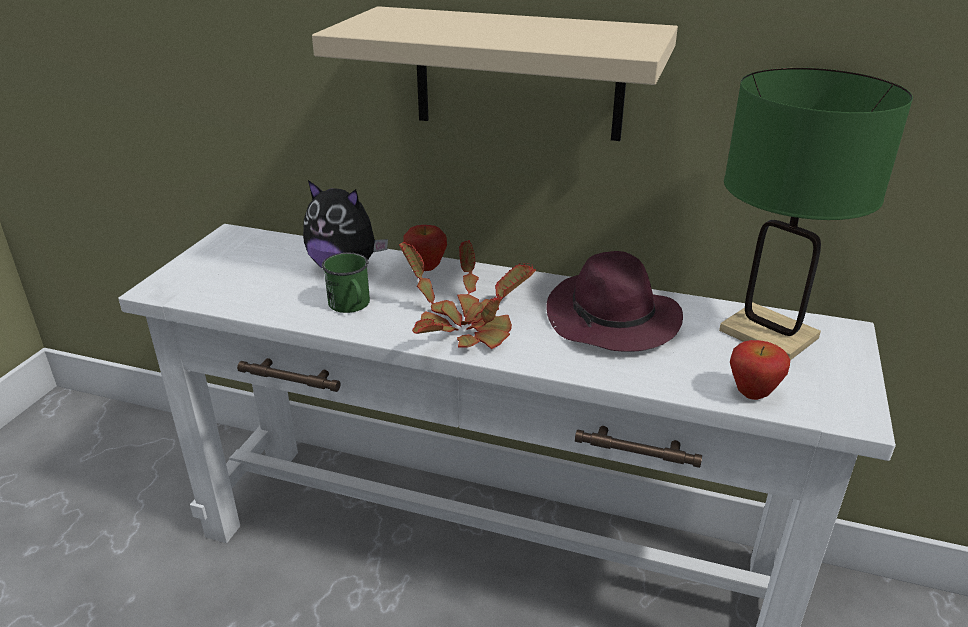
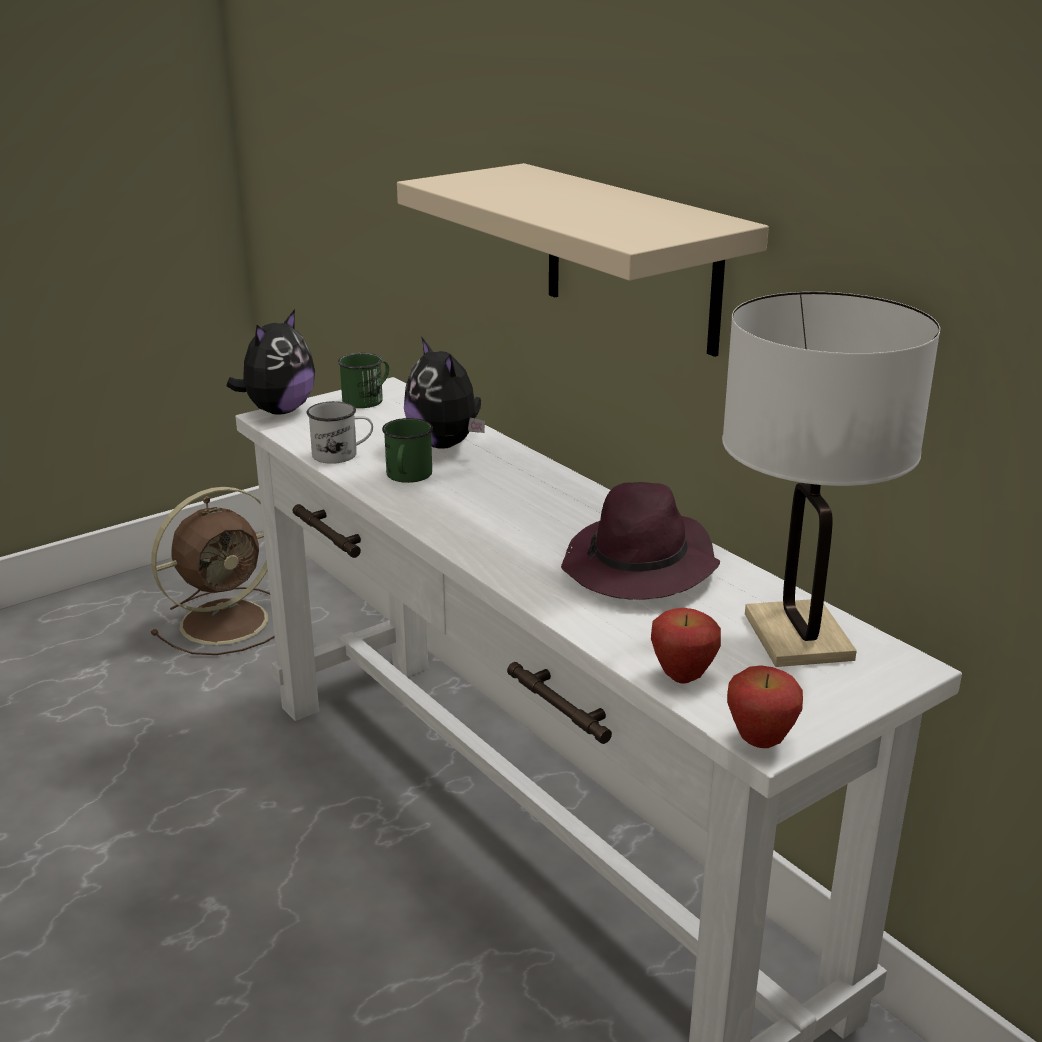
camera: 35 degrees right, 5 degrees down
potted plant [399,240,536,349] -> none
apple [404,225,447,271] -> apple moved to [727,665,803,748]
green table lamp [719,67,913,360] -> white table lamp [722,292,940,667]
none -> brown fan [151,487,275,655]
none -> plush toy [226,309,315,415]
none -> white mug [307,401,373,464]
none -> green mug [338,353,389,408]

